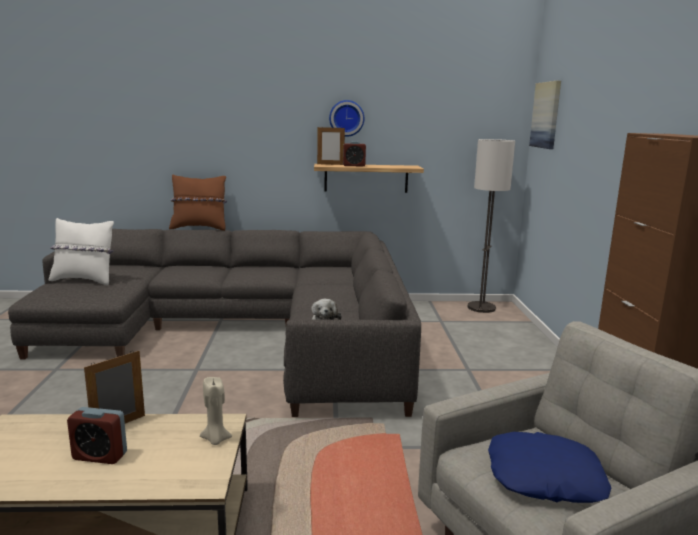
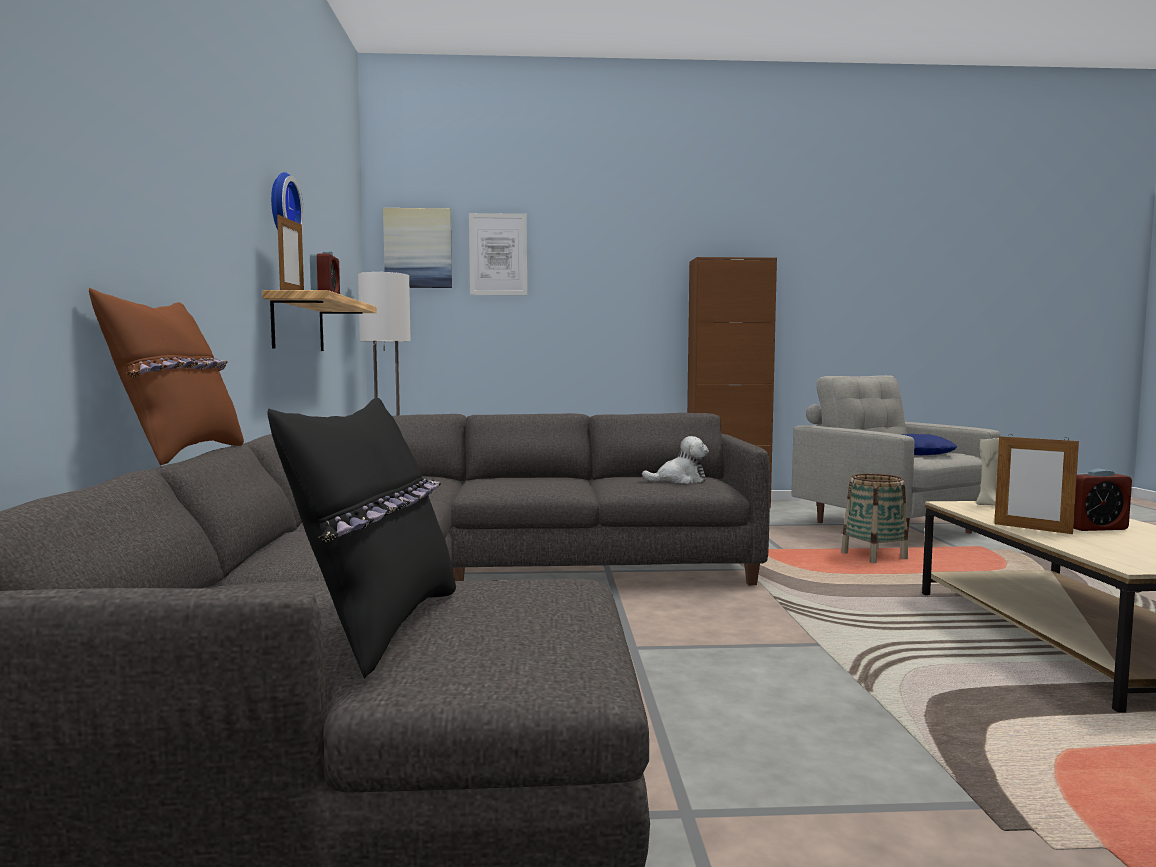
camera: 90 degrees left, 10 degrees down
white pillow [49,218,114,285] -> black pillow [267,397,456,679]
alarm clock [67,407,127,464] -> alarm clock turned 75 degrees clockwise [1073,469,1132,531]
none -> picture [469,213,527,295]
none -> basket [841,474,908,563]

